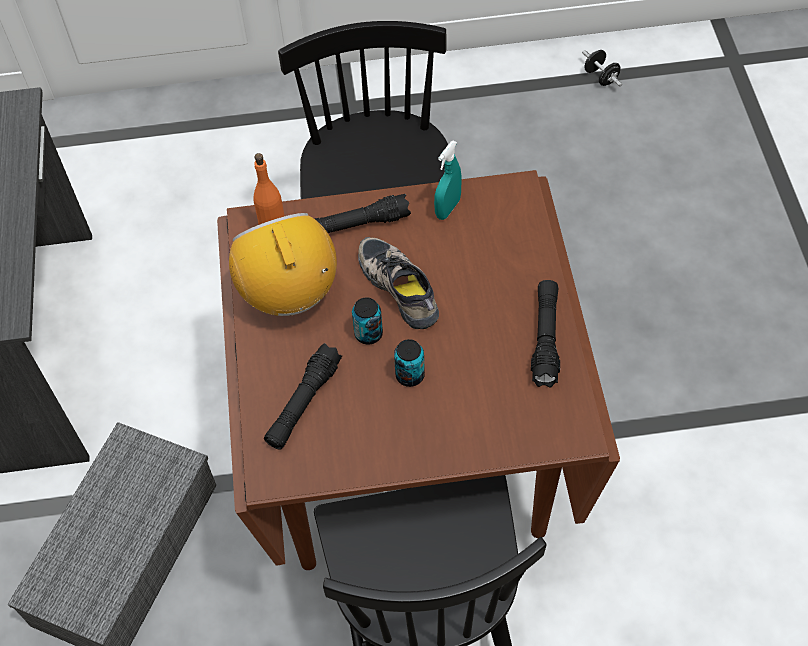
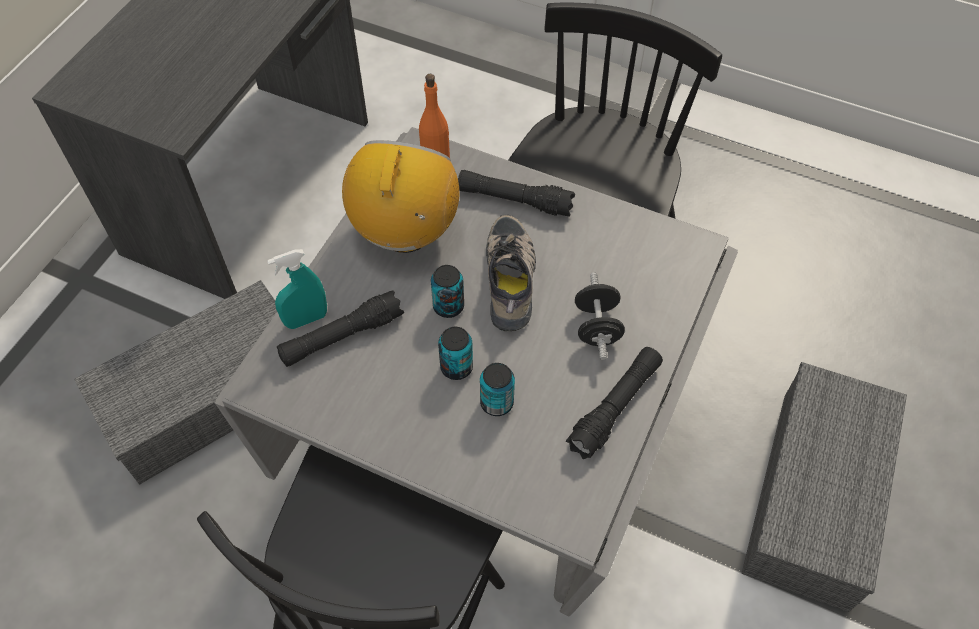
camera: 30 degrees right, 0 degrees up
brown dining table [217,170,620,570] -> grey dining table [215,127,738,617]
turquoise spray bottle [434,141,462,220] -> turquoise spray bottle moved to [267,249,327,329]
black dumbbell [582,50,622,86] -> black dumbbell moved to [575,272,625,360]
none -> can [480,363,515,416]
none -> grey storage box [742,362,907,612]

